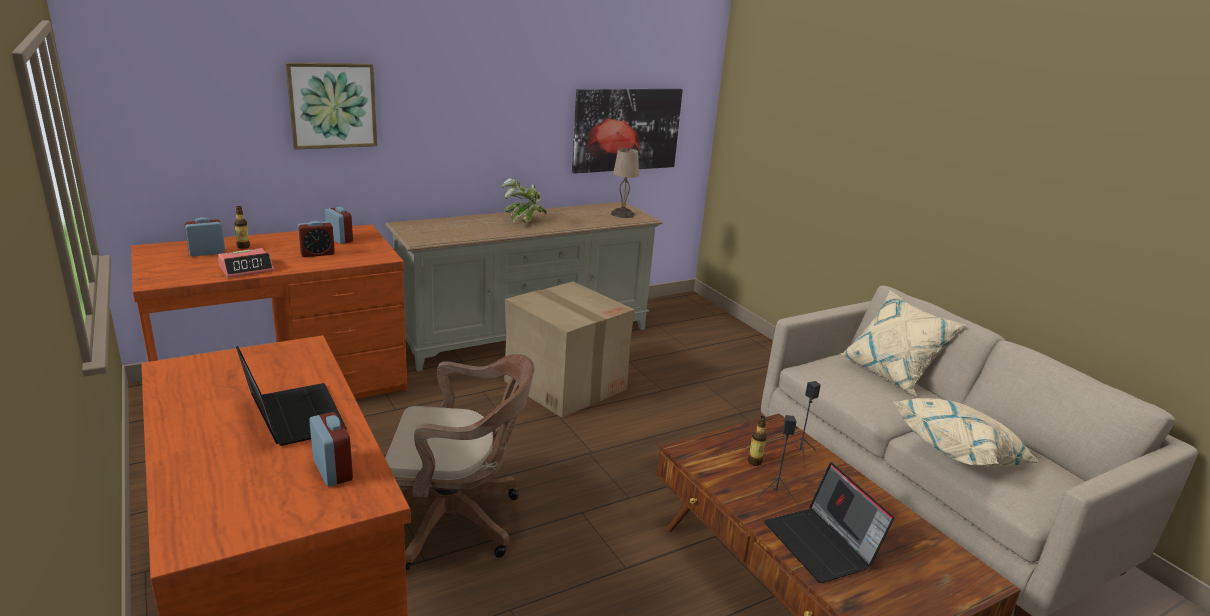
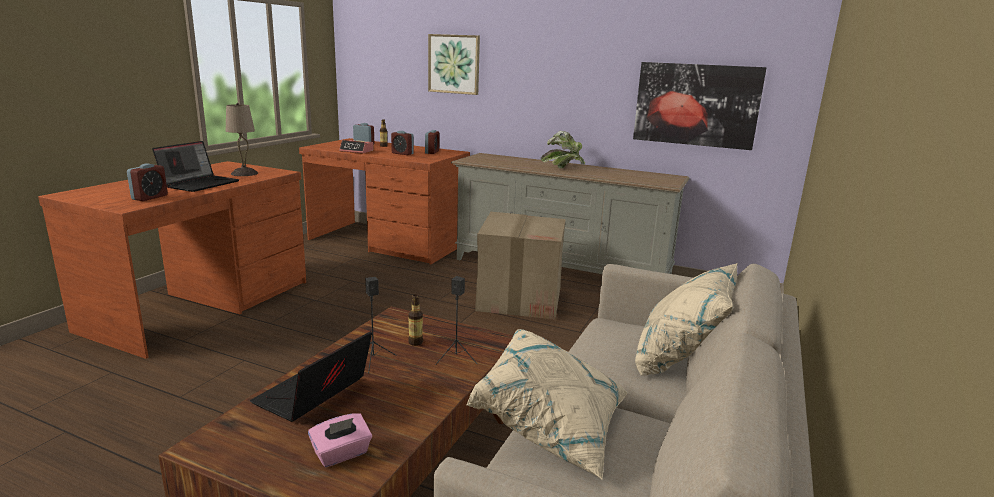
camera: 55 degrees right, 5 degrees down
brown office chair [385,354,534,570] -> none
beige table lamp [611,148,639,218] -> beige table lamp moved to [226,103,258,176]
none -> pink tissue box [308,413,372,467]

